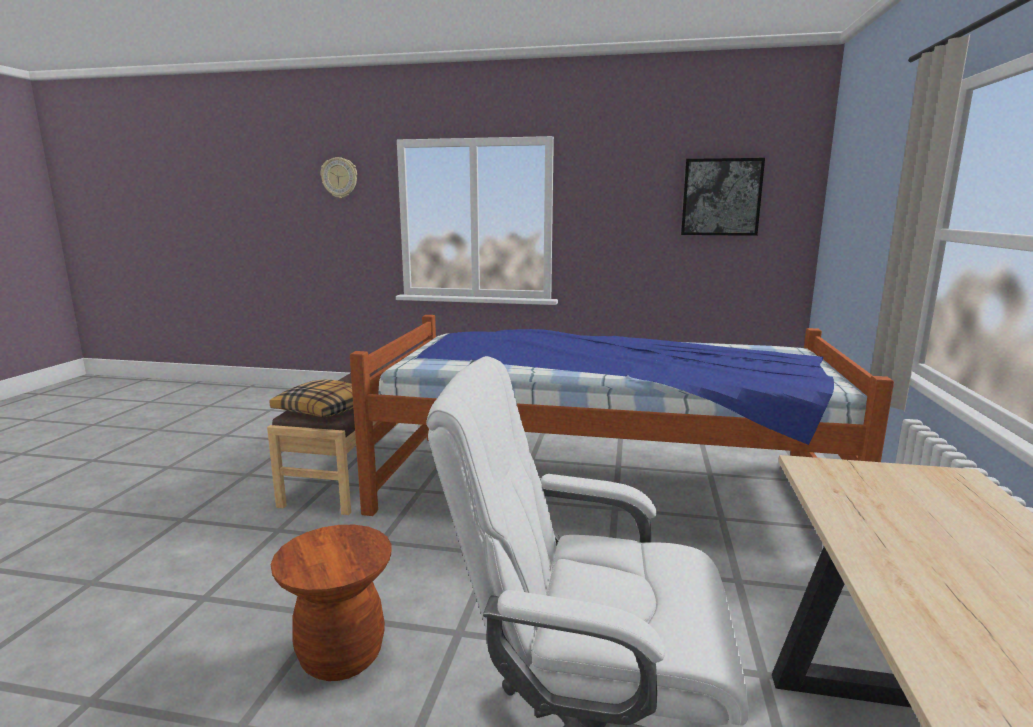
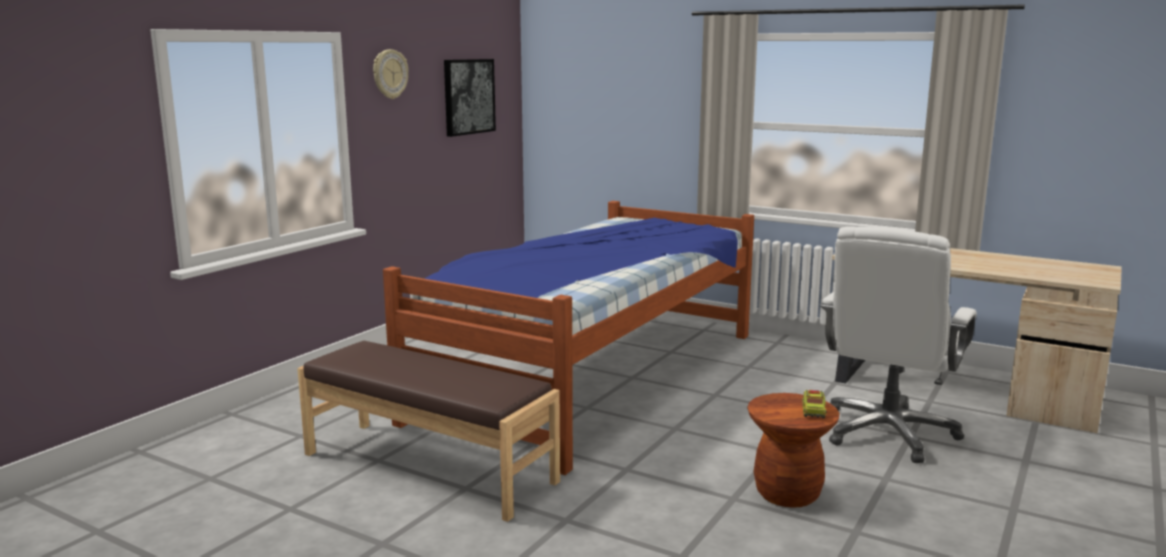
camera: 70 degrees left, 0 degrees up
pillow [270,379,353,417] -> none
wall clock [321,157,357,198] -> wall clock moved to [373,49,408,99]
none -> toy truck [802,390,826,418]

